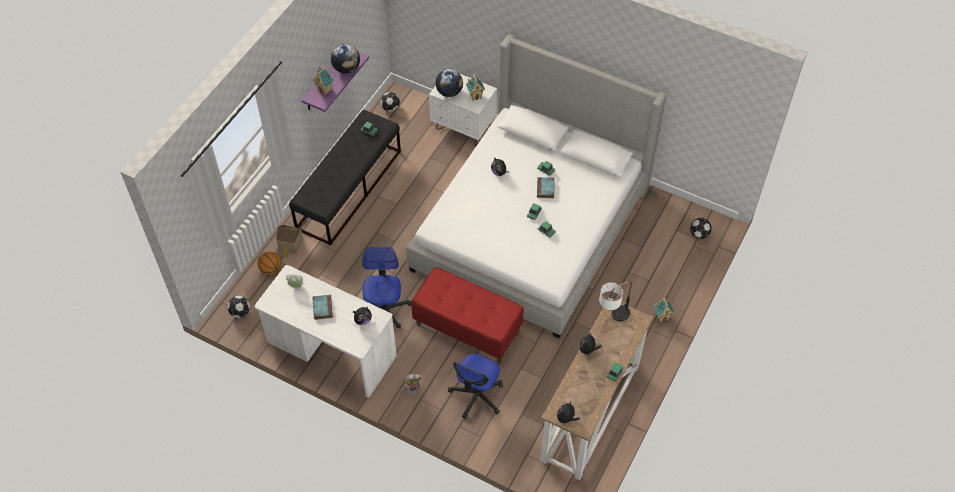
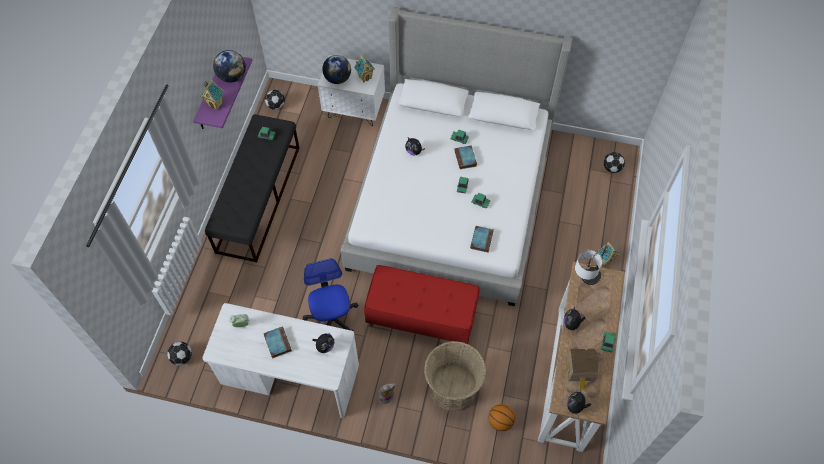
camera: 15 degrees left, 5 degrees up
basketball [257,252,281,275] -> basketball moved to [488,404,515,431]
toy house [276,225,303,258] -> toy house moved to [566,348,599,389]
office chair [448,354,503,419] -> basket [424,341,486,411]
none -> book [470,226,494,253]

